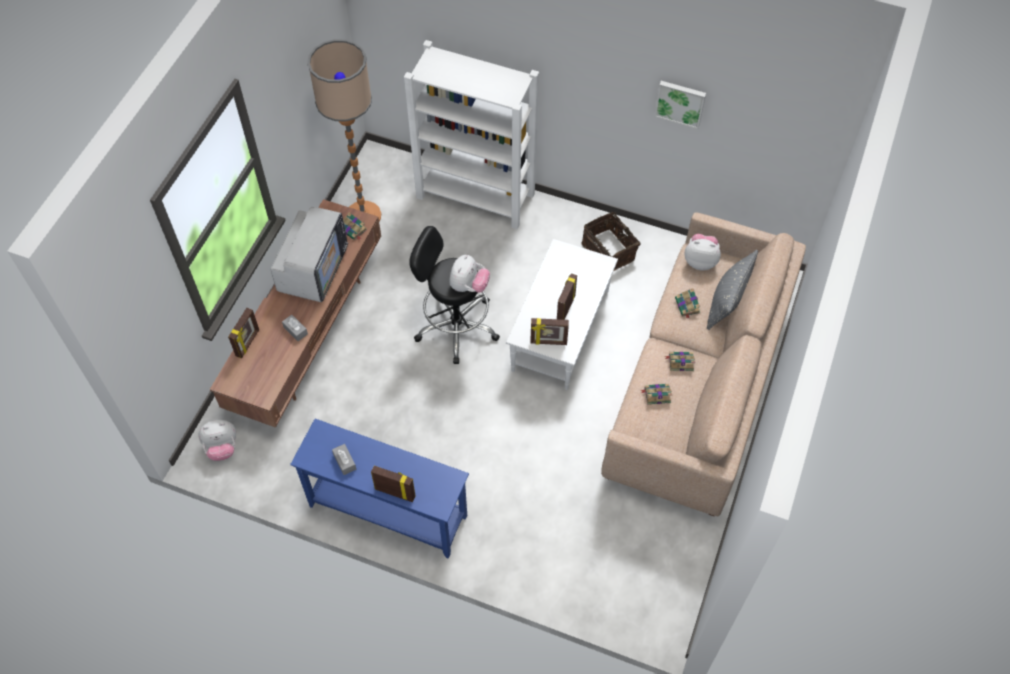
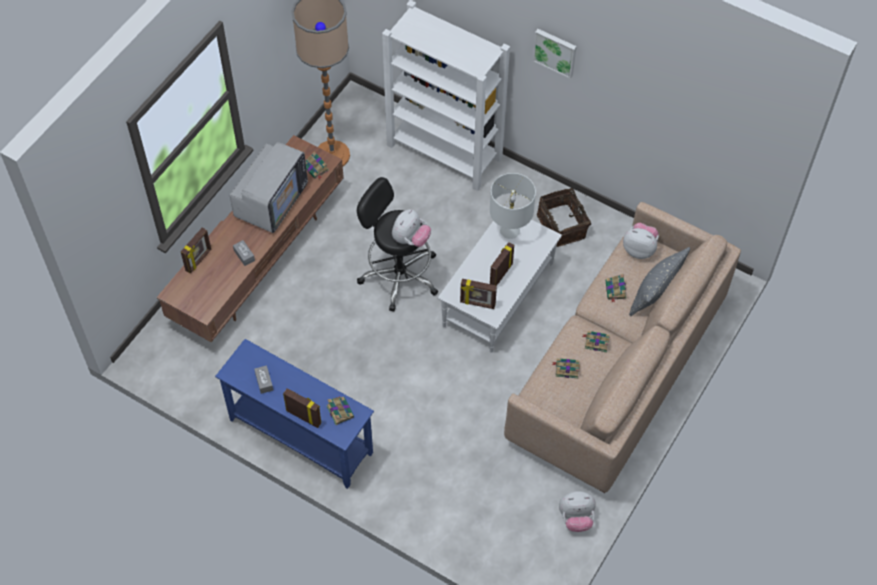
camera: 10 degrees right, 0 degrees up
plush toy [198,420,236,461] -> plush toy moved to [559,491,596,532]
picture [654,81,706,129] -> picture moved to [533,29,577,79]
none -> book [327,396,354,425]
none -> white table lamp [490,173,536,239]

